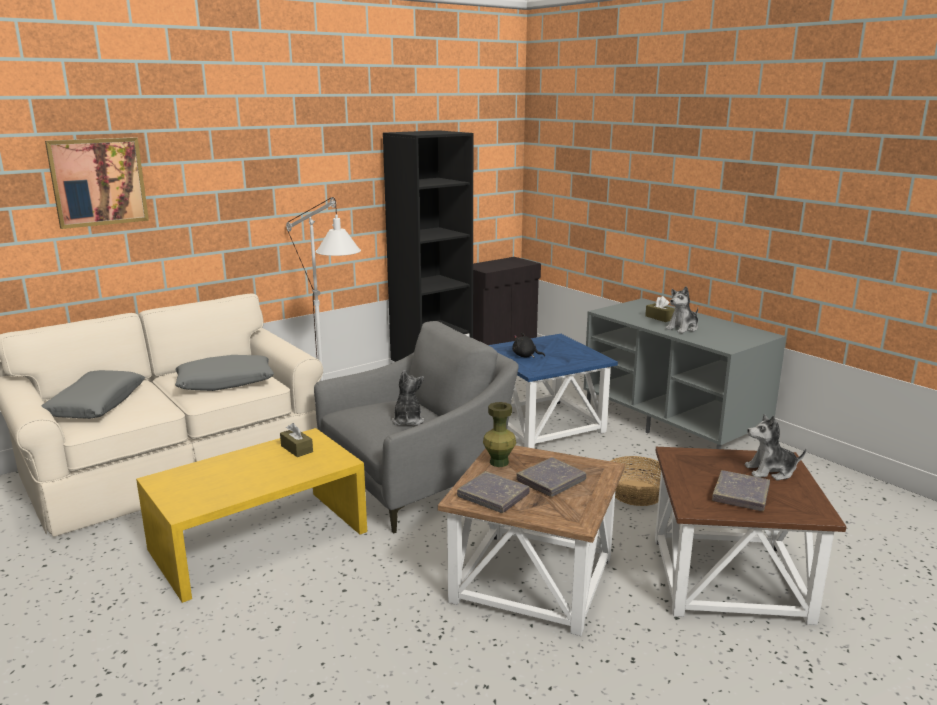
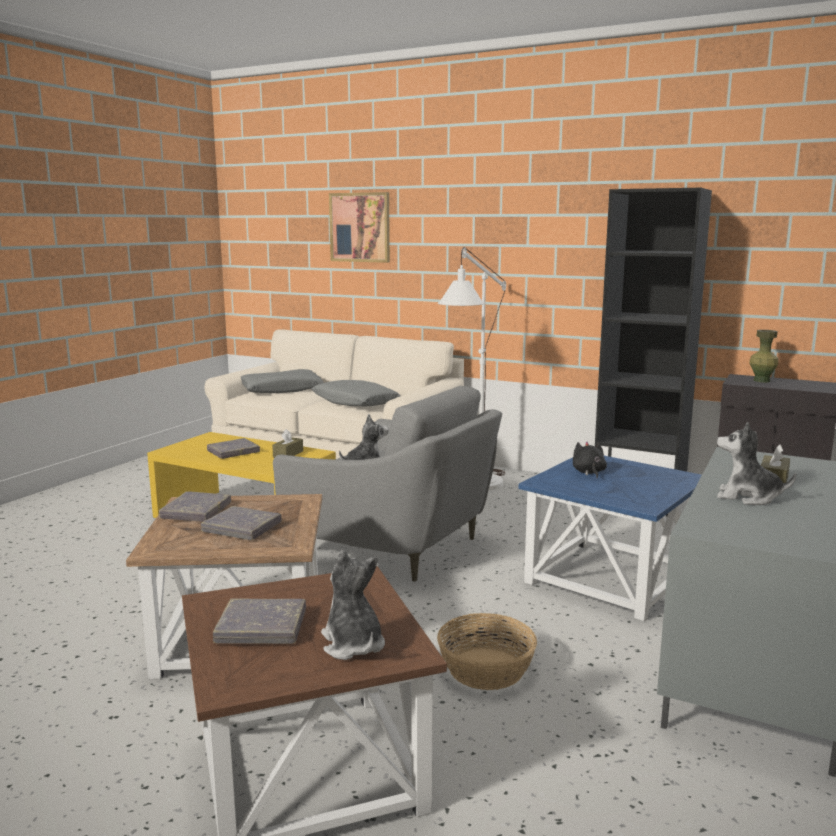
camera: 65 degrees right, 5 degrees down
green vase [483,402,516,467] -> green vase moved to [749,330,778,382]
none -> grey book [207,438,260,459]

